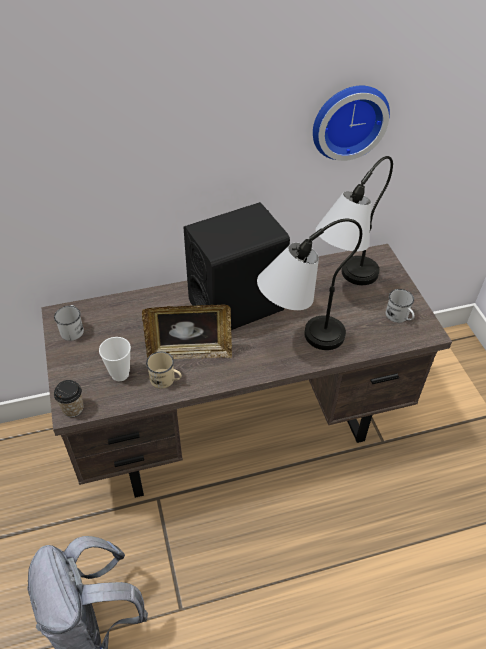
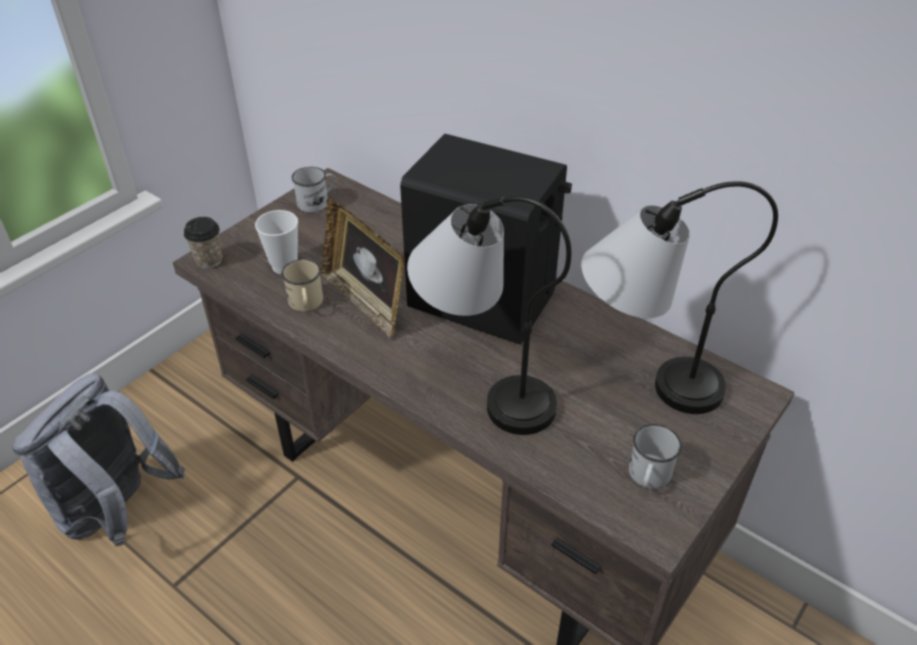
camera: 55 degrees right, 5 degrees down
wall clock [313,86,390,161] -> none

